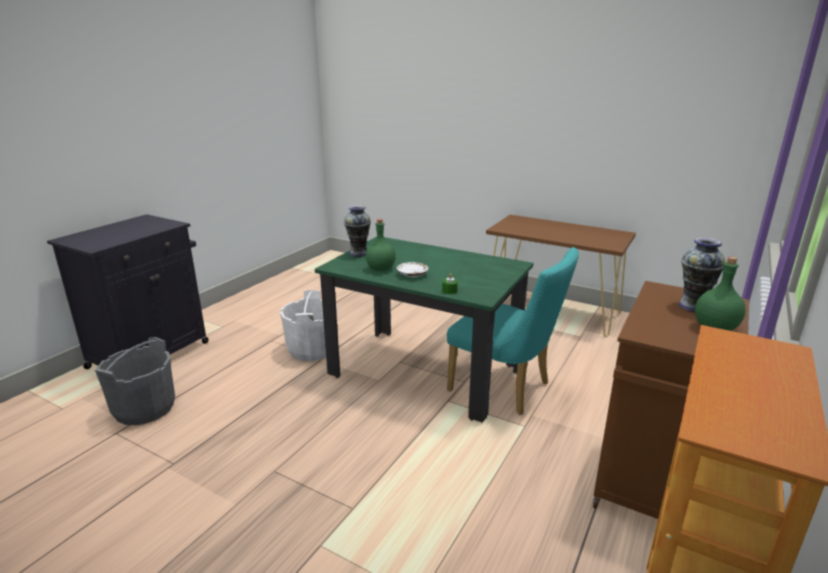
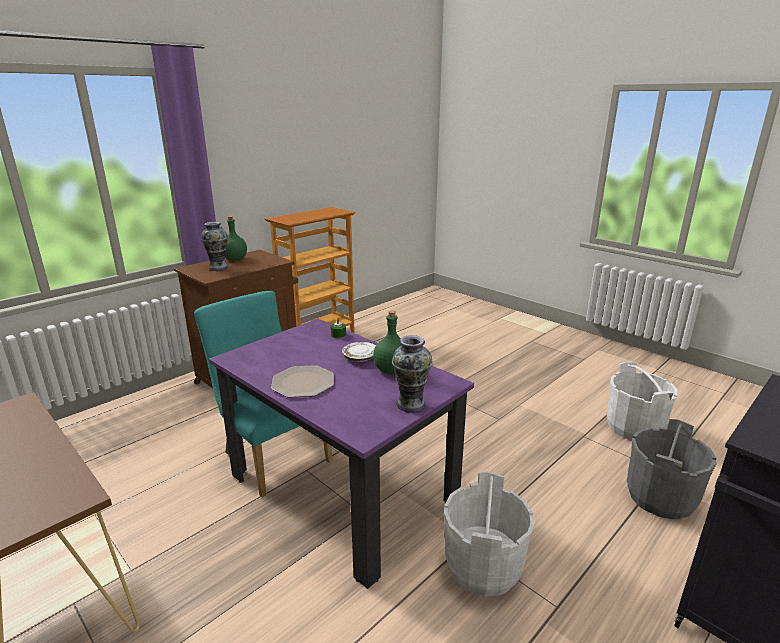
camera: 165 degrees left, 0 degrees up
green dining table [315,237,533,423] -> purple dining table [209,319,474,589]
none -> plate [271,365,334,398]
none -> white bucket [606,362,677,440]

